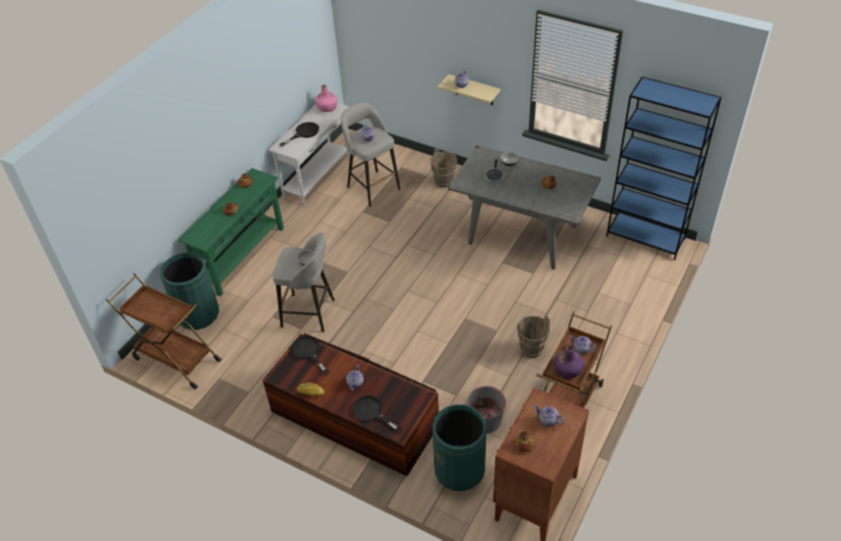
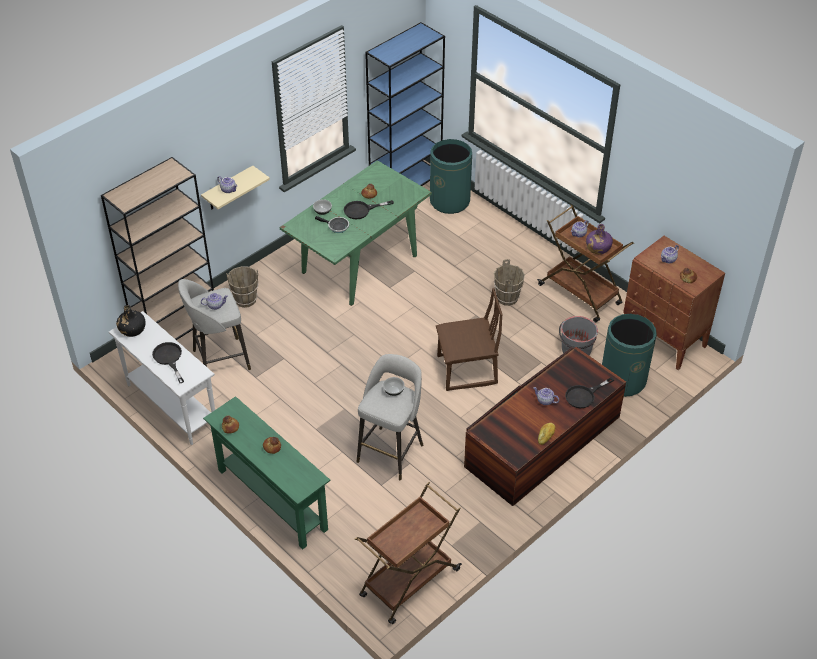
camera: 75 degrees left, 0 degrees up
green trash can [160,253,219,330] -> green trash can moved to [430,139,472,214]
black frying pan [291,335,330,375] -> black frying pan moved to [343,200,394,219]
pink bottle [315,85,338,112] -> black bottle [116,305,146,337]
grey dining table [448,145,601,270] -> green dining table [280,160,432,306]
none -> beige bookcase [101,157,214,340]
none -> brown chair [436,288,503,391]

